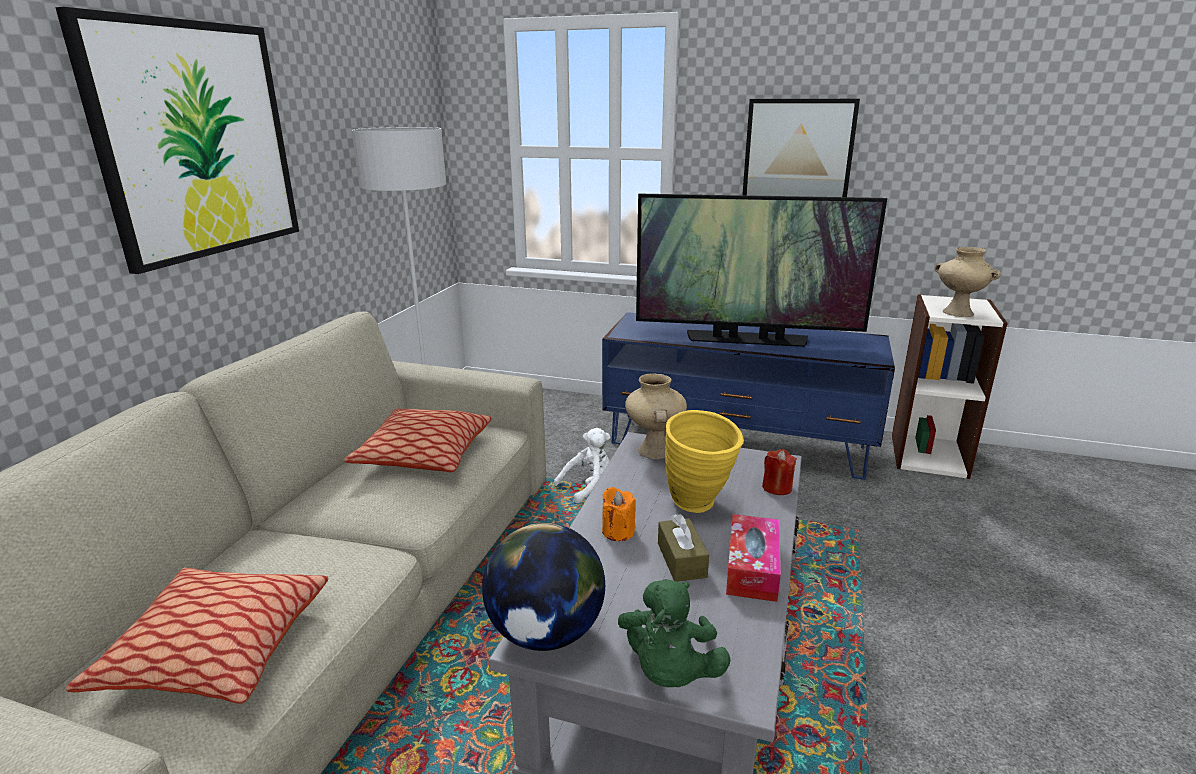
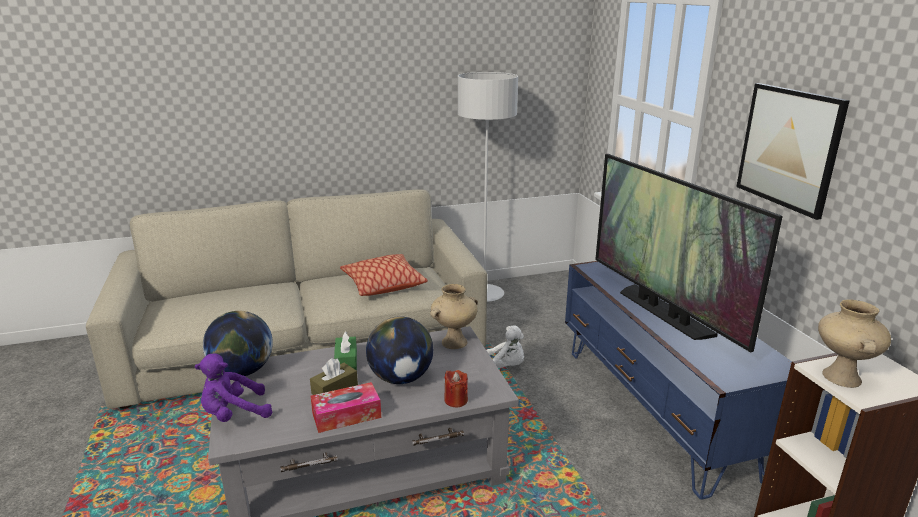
camera: 55 degrees right, 0 degrees up
picture [55,7,299,274] -> none
pillow [66,567,328,704] -> none
orange candle [602,487,636,541] -> green tissue box [334,331,357,370]
green plush toy [618,579,731,687] -> purple plush toy [195,354,272,422]
yellow vase [665,410,744,513] -> globe [366,316,433,384]

